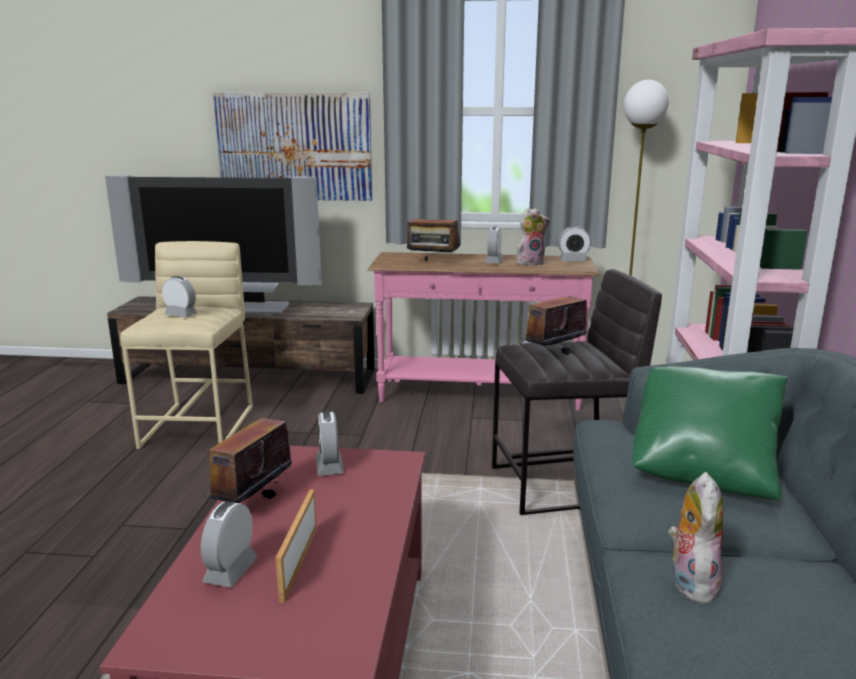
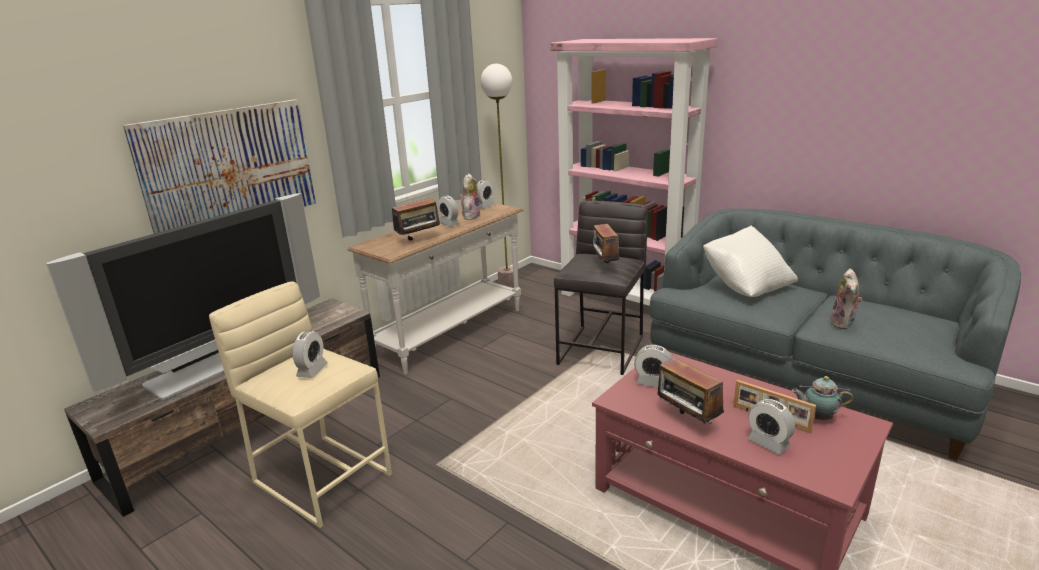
camera: 55 degrees left, 5 degrees up
alarm clock [162,276,197,317] -> alarm clock turned 135 degrees clockwise [293,331,328,378]
pink console table [367,252,600,411] -> white console table [348,203,523,374]
green pillow [632,366,788,500] -> white pillow [703,226,798,297]
plush toy [668,472,723,604] -> plush toy turned 120 degrees counterclockwise [830,268,862,329]
none -> teapot [792,376,853,420]

